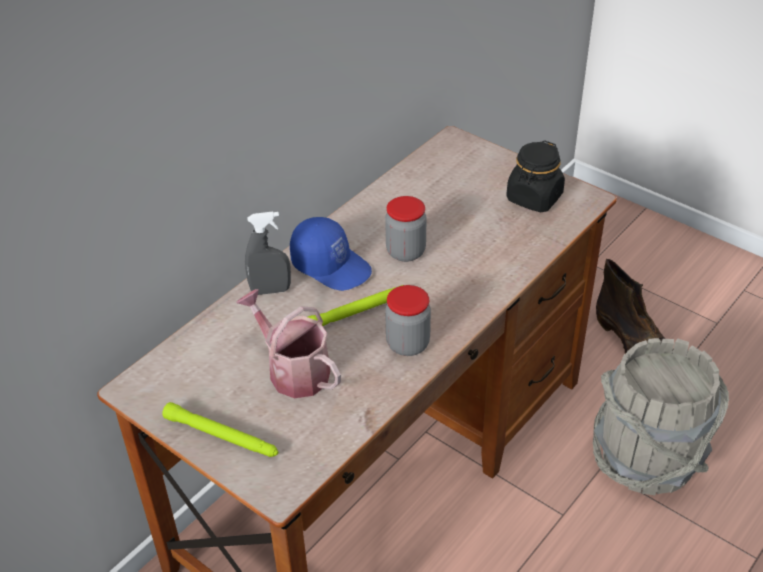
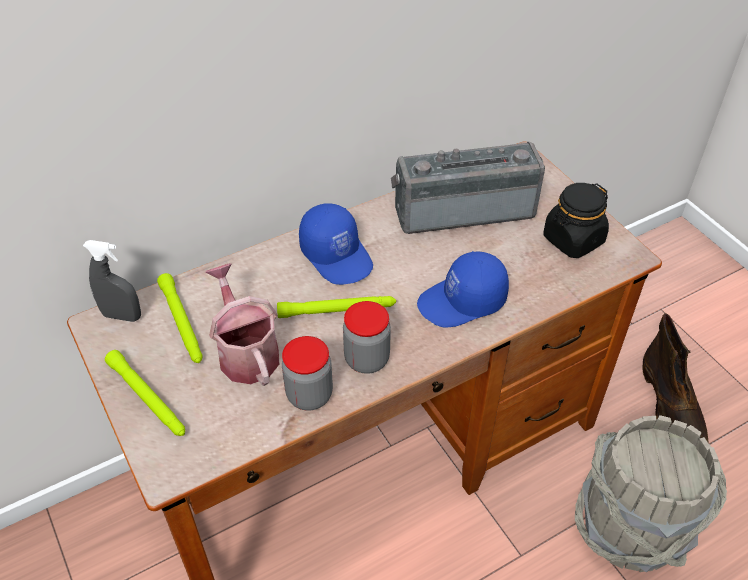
camera: 20 degrees right, 5 degrees up
grey spray bottle [245,211,291,295] -> grey spray bottle moved to [83,240,141,322]
jar [385,196,426,262] -> jar moved to [282,336,333,410]
none -> green flashlight [157,273,203,363]
none -> radio [391,142,545,234]
none -> blue cap [417,251,509,328]

